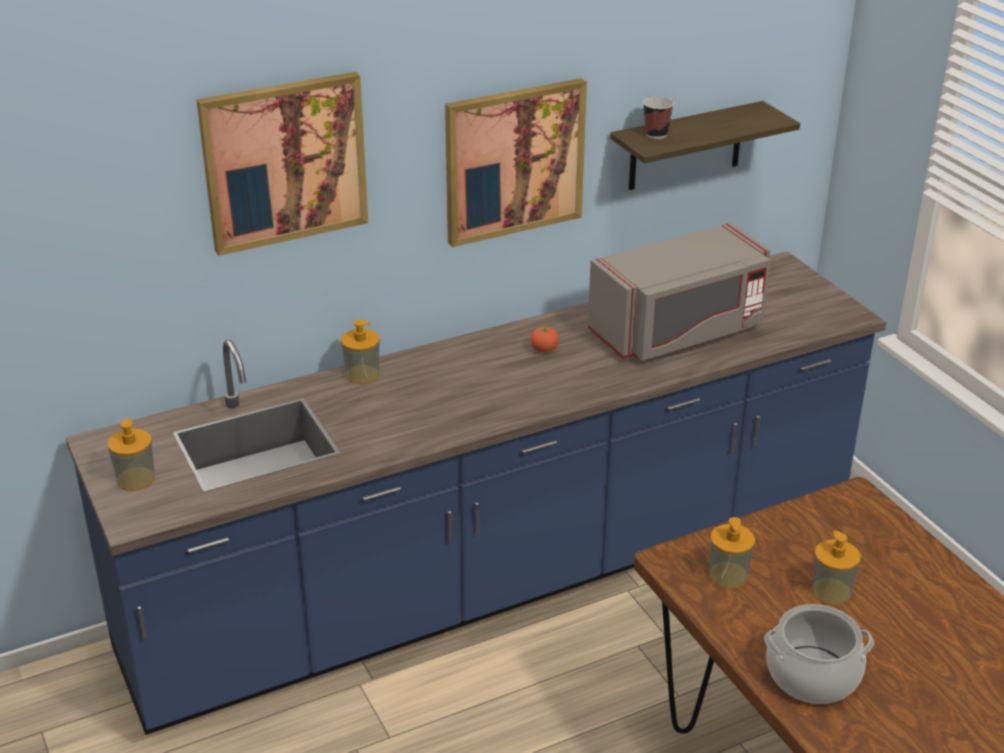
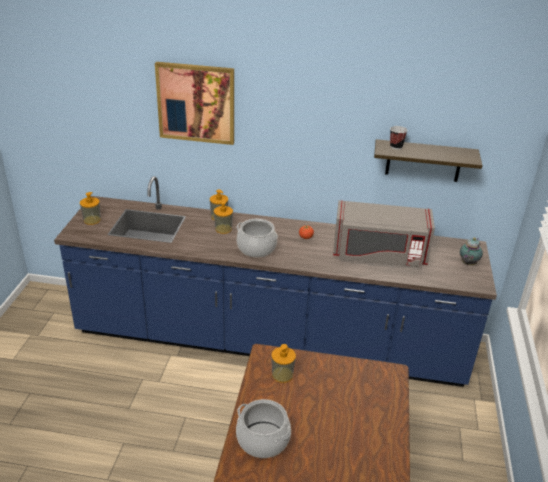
camera: 35 degrees right, 0 degrees up
picture [445,78,587,247] -> none
soap dispenser [812,530,861,605] -> soap dispenser moved to [214,201,233,234]
none -> cooking pot [237,219,278,257]
none -> teapot [460,238,483,265]

